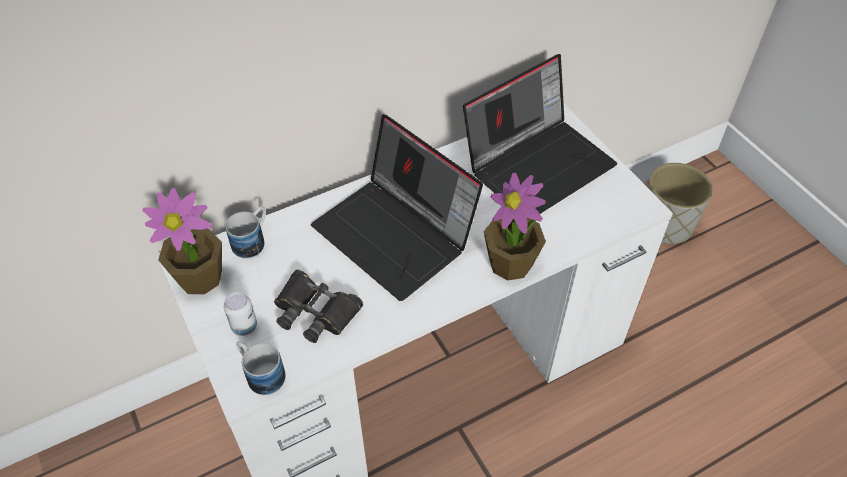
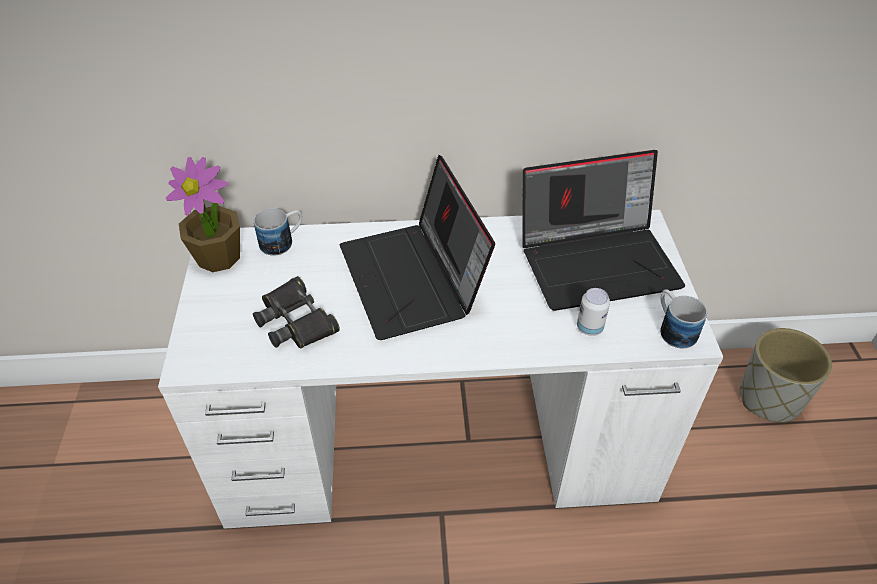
camera: 25 degrees right, 5 degrees down
can [224,292,257,336] -> can moved to [577,288,610,336]
mug [236,341,286,395] -> mug moved to [660,289,707,349]
potted plant [483,173,546,280] -> none

